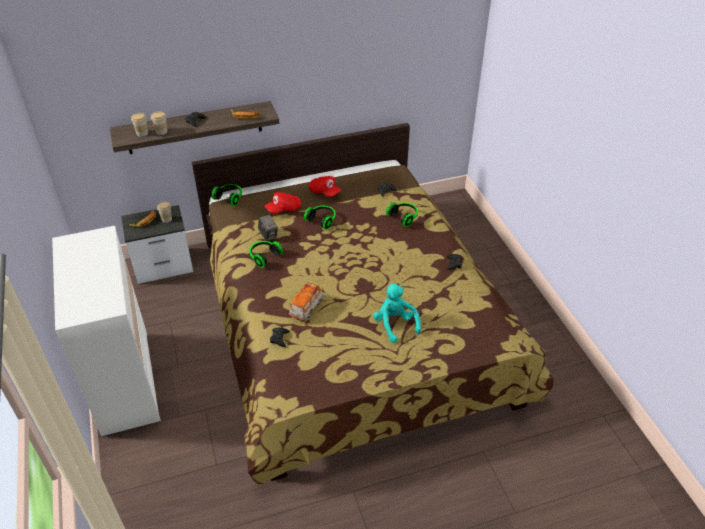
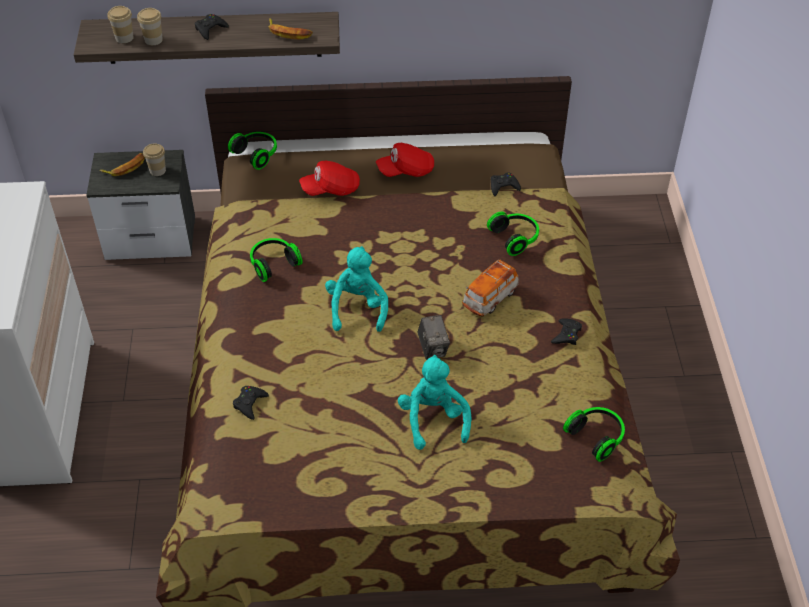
camera: 15 degrees right, 5 degrees up
camera [258,214,278,241] -> camera moved to [417,315,450,360]
toy car [289,282,323,321] -> toy car moved to [462,260,519,316]
headphones [304,206,336,230] -> headphones moved to [563,407,625,462]
red cap [309,176,341,197] -> red cap turned 105 degrees clockwise [376,143,434,177]
none -> turquoise plush toy [325,246,388,332]

